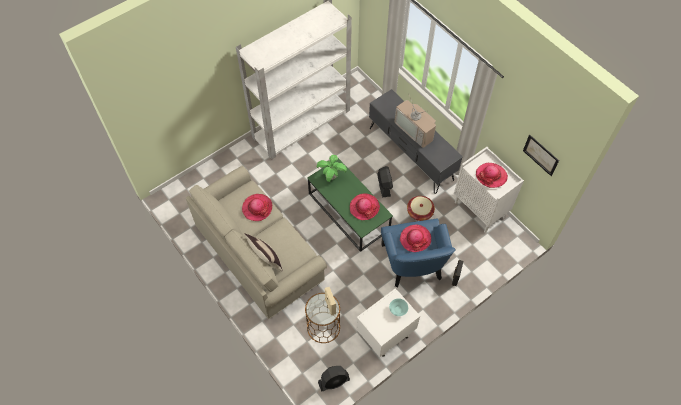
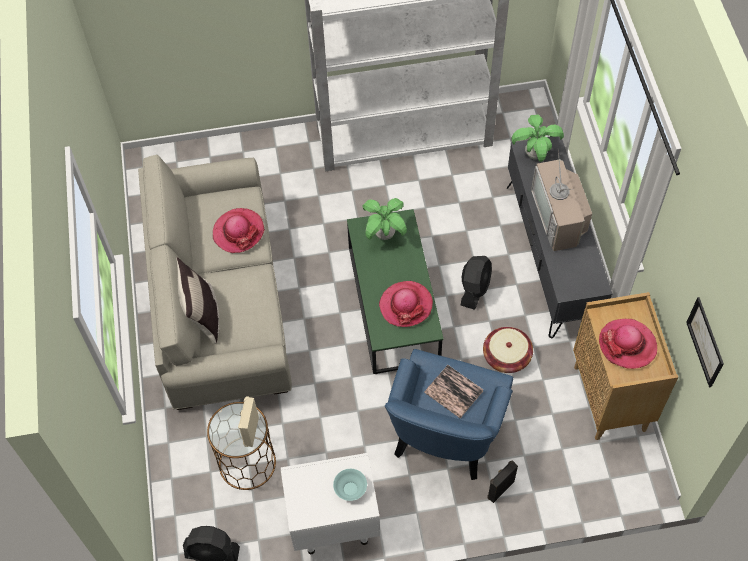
camera: 30 degrees right, 0 degrees up
hat [400,224,431,252] -> book [424,365,483,418]
white cabinet [454,147,524,233] -> brown cabinet [573,292,678,440]
none -> potted plant [512,114,564,162]

